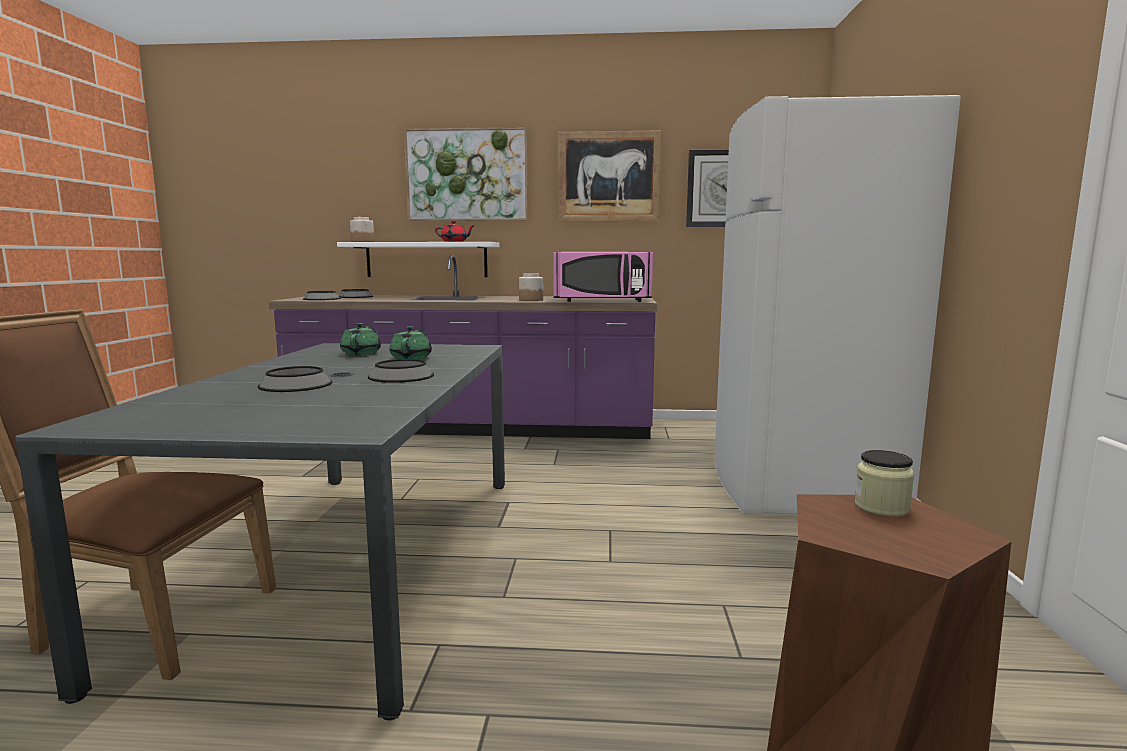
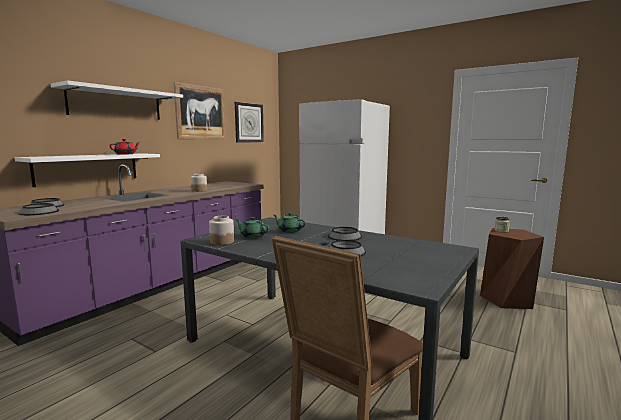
camera: 60 degrees left, 0 degrees up
jar [350,217,374,242] -> jar moved to [209,216,234,245]
picture [404,127,528,221] -> white shelf [51,80,183,120]
pink microwave [553,252,653,302] -> none

